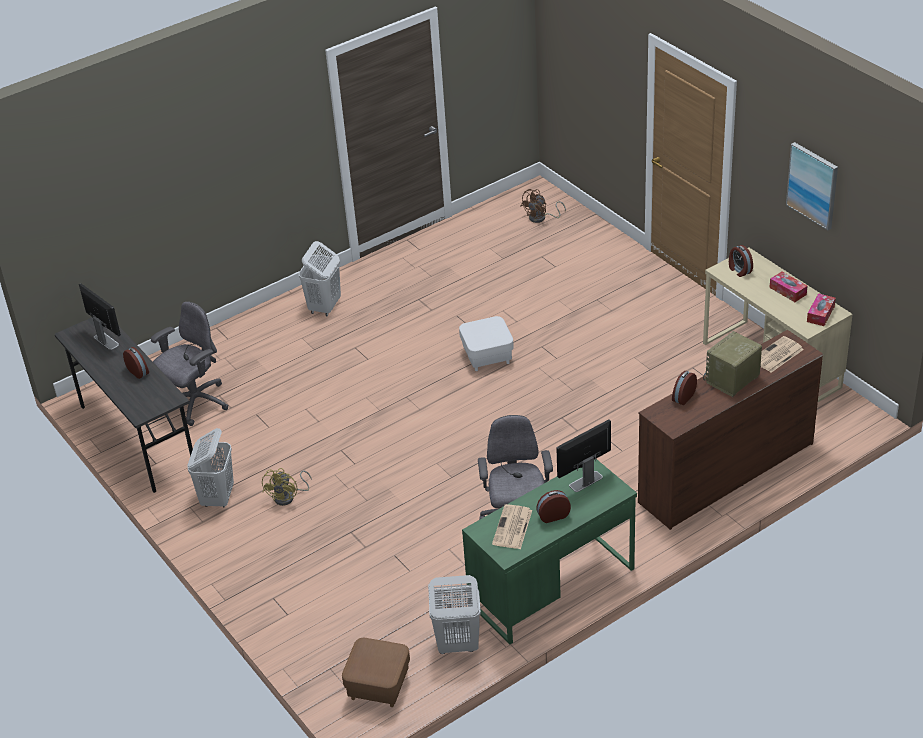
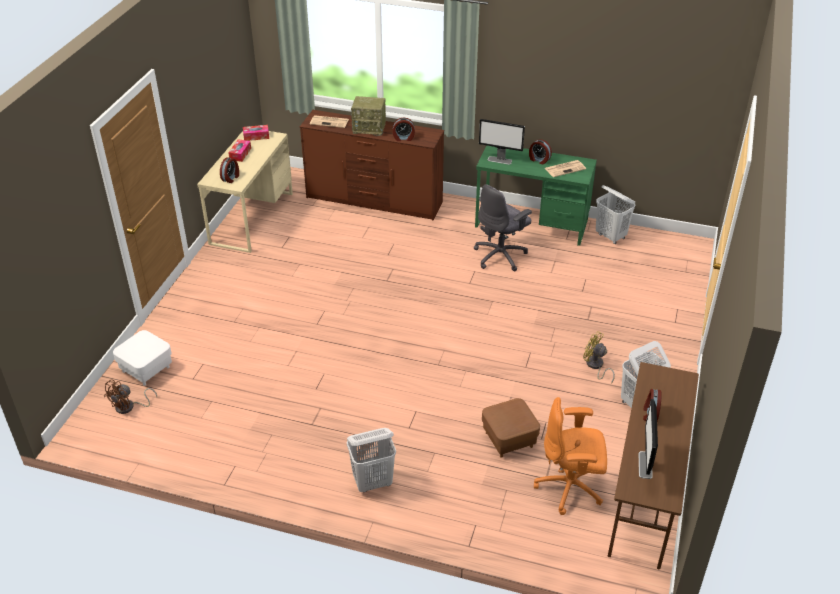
camera: 130 degrees left, 0 degrees up
grey desk [55,317,193,493] -> brown desk [608,362,699,570]
grey office chair [151,301,229,426] -> orange office chair [534,397,607,515]
yellow fan [262,468,312,506] -> yellow fan turned 120 degrees counterclockwise [583,331,615,383]
brown ottoman [342,638,410,707] -> brown ottoman moved to [482,398,540,458]
white ottoman [459,316,514,371] -> white ottoman moved to [113,330,172,386]
brown fan [521,189,566,223] -> brown fan turned 120 degrees clockwise [104,379,157,414]
picture [786,142,838,230] -> none

